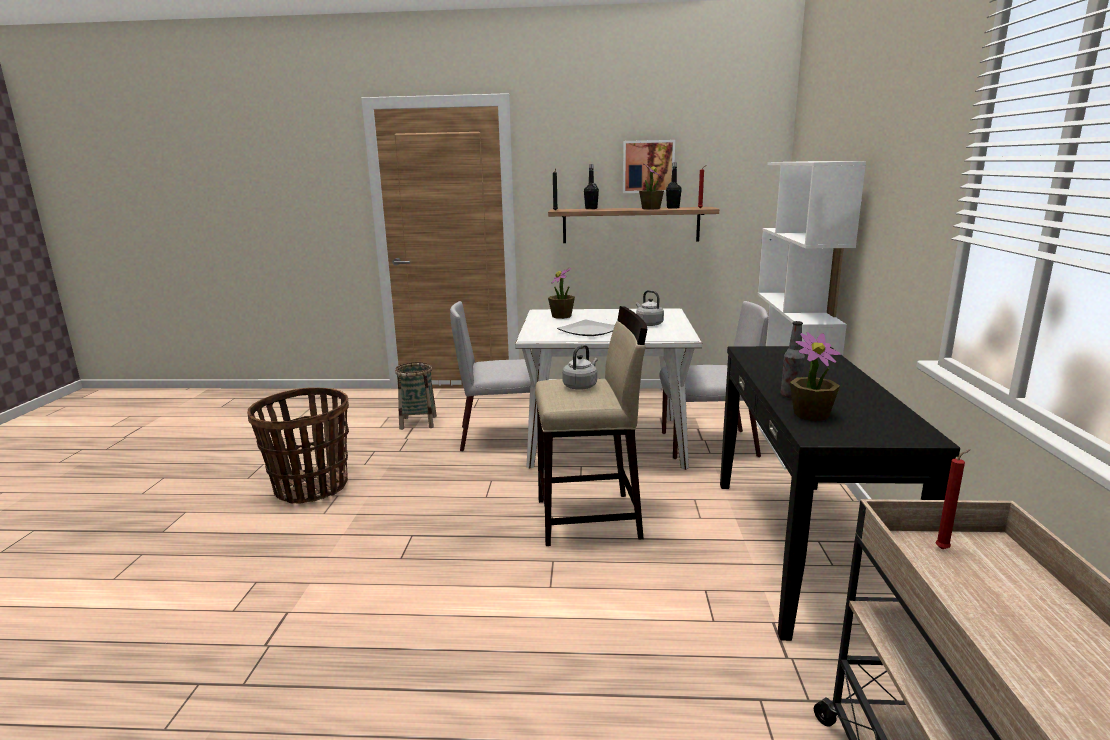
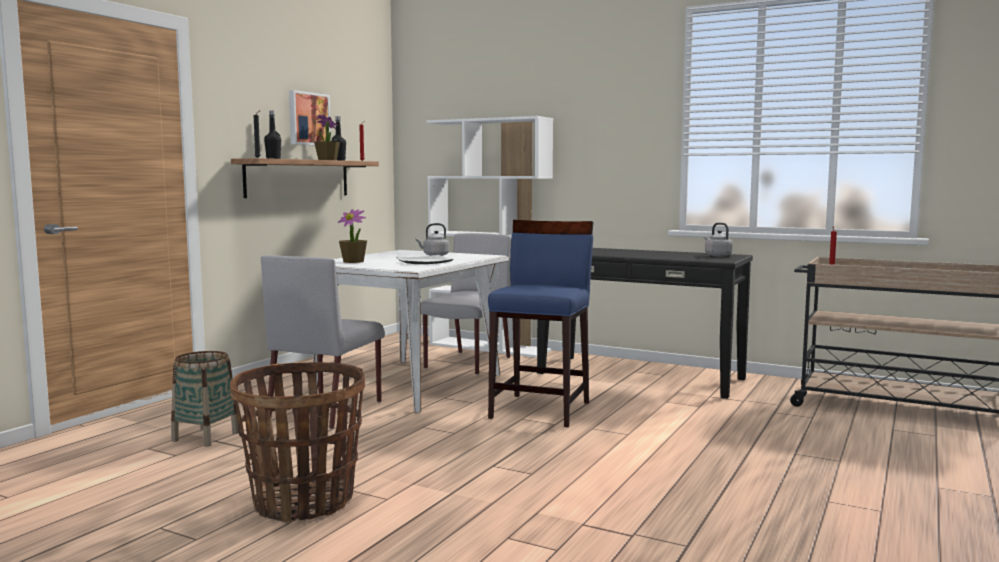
camera: 65 degrees left, 10 degrees down
beige stool [535,306,647,546] -> blue stool [488,220,593,427]
grey kettle [562,345,598,390] -> grey kettle moved to [704,223,733,257]
bottle [781,321,805,398] -> none
potted plant [790,332,841,421] -> none

